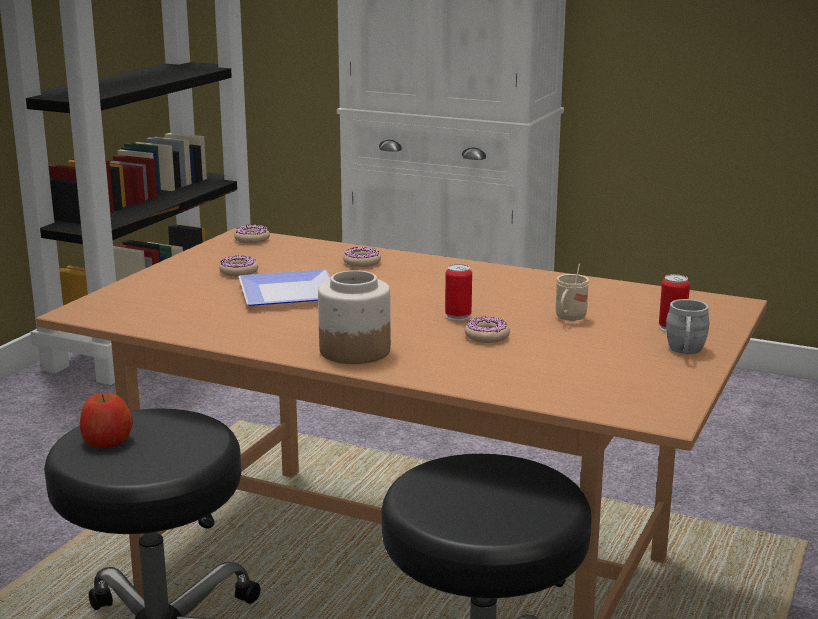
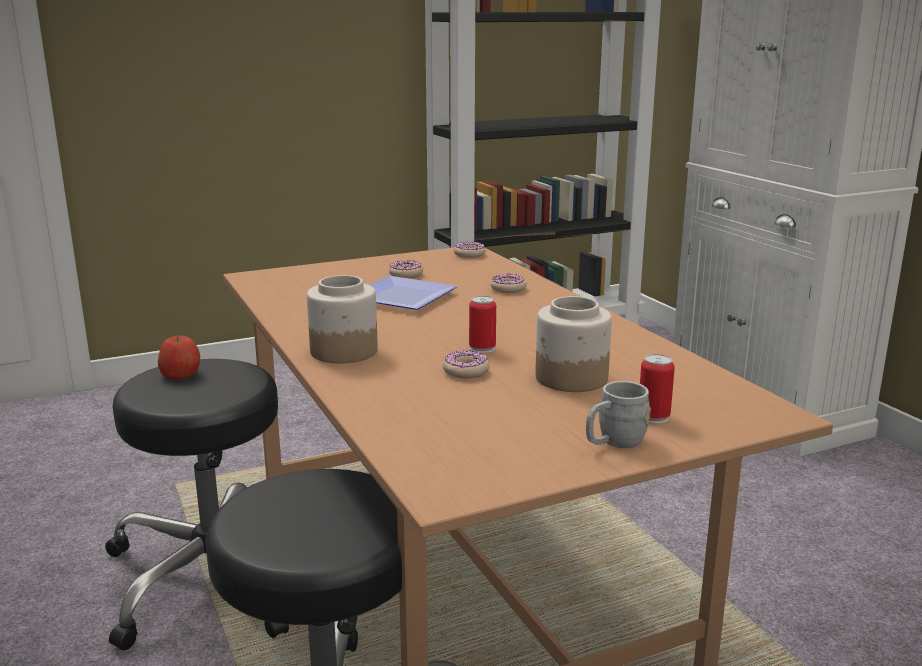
camera: 40 degrees right, 0 degrees up
beige mug [556,263,589,321] -> jar [535,296,612,392]

